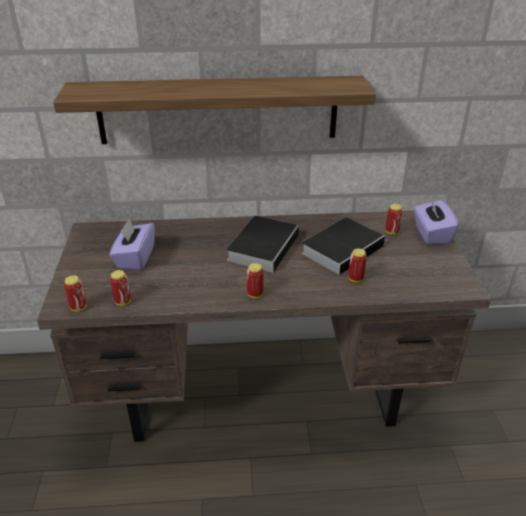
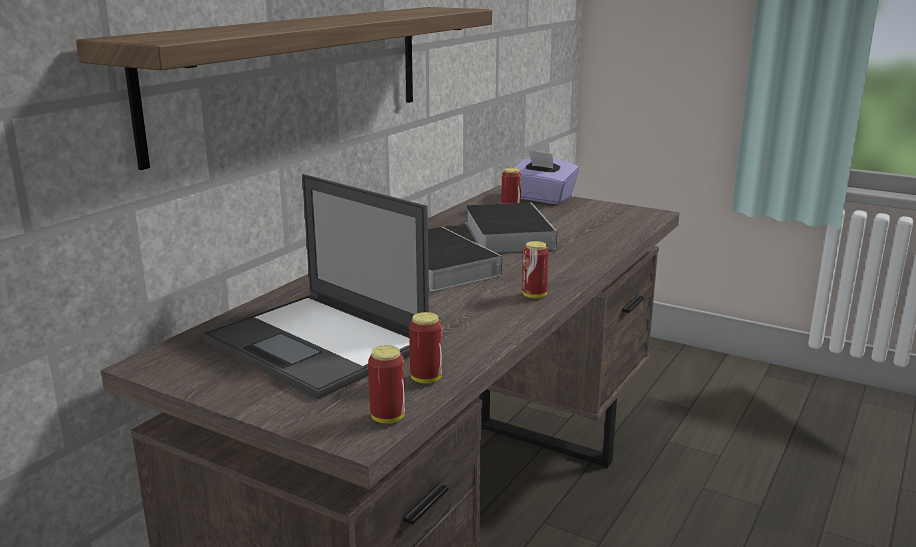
camera: 55 degrees left, 15 degrees down
purple tissue box [110,219,155,271] -> laptop [203,174,429,399]
can [348,248,367,283] -> none

